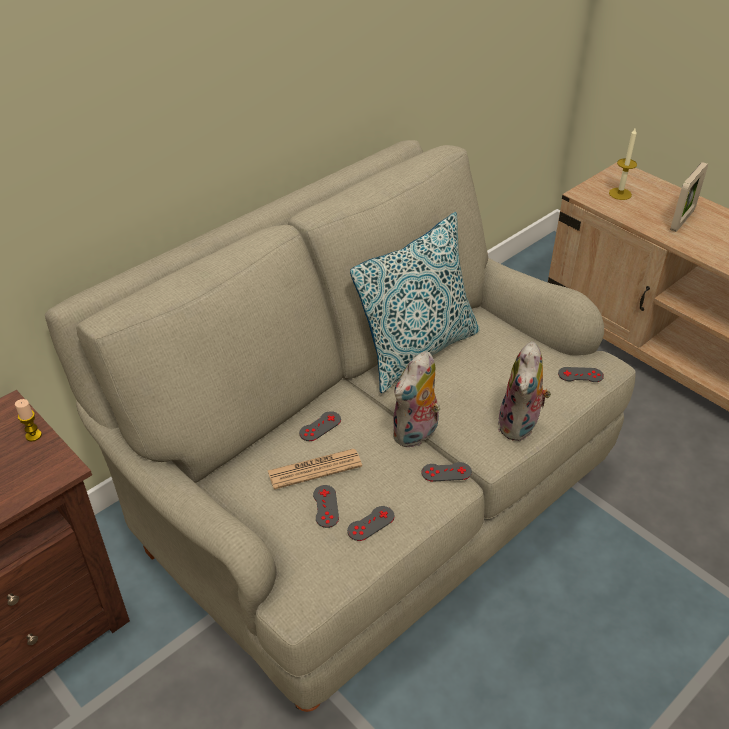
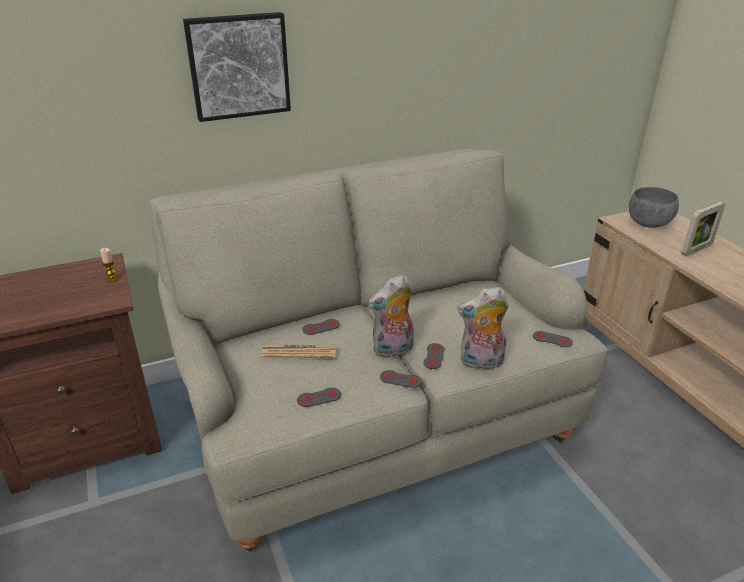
camera: 20 degrees right, 10 degrees down
grey game controller [313,485,339,528] -> grey game controller moved to [423,343,444,369]
pillow [350,212,480,393] -> none
plush toy [498,341,551,441] -> plush toy turned 45 degrees clockwise [458,287,509,369]
candle [609,127,637,200] -> grey bowl [629,187,679,228]
none -> picture [183,12,291,122]

